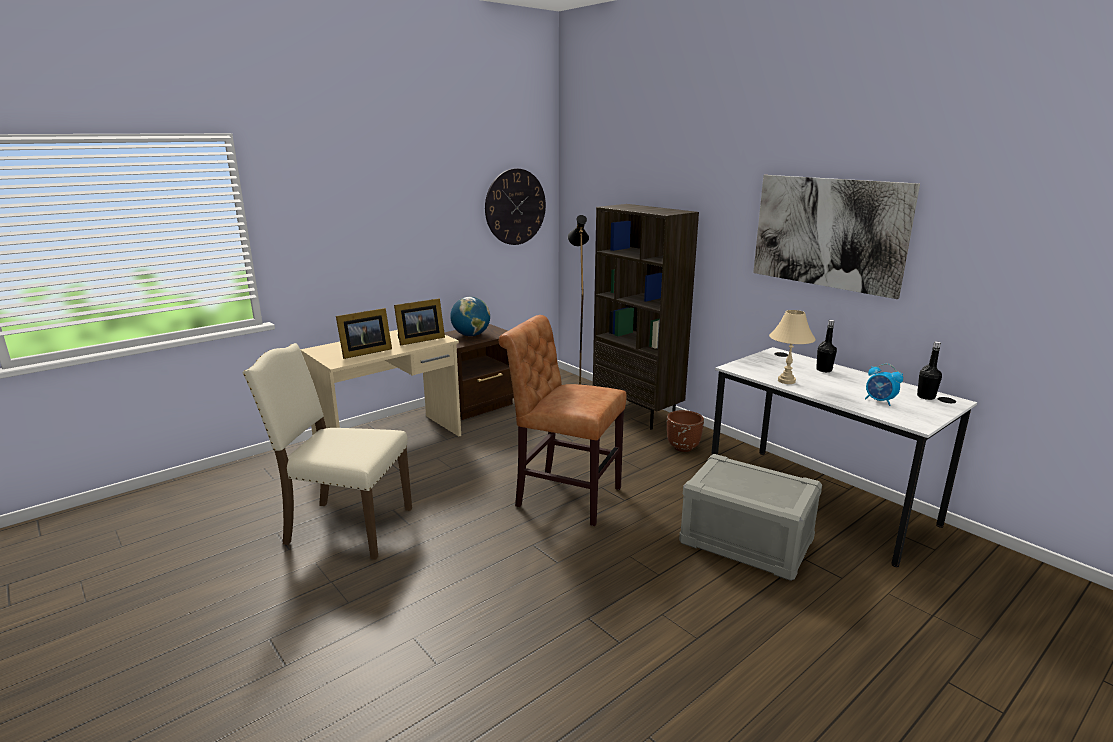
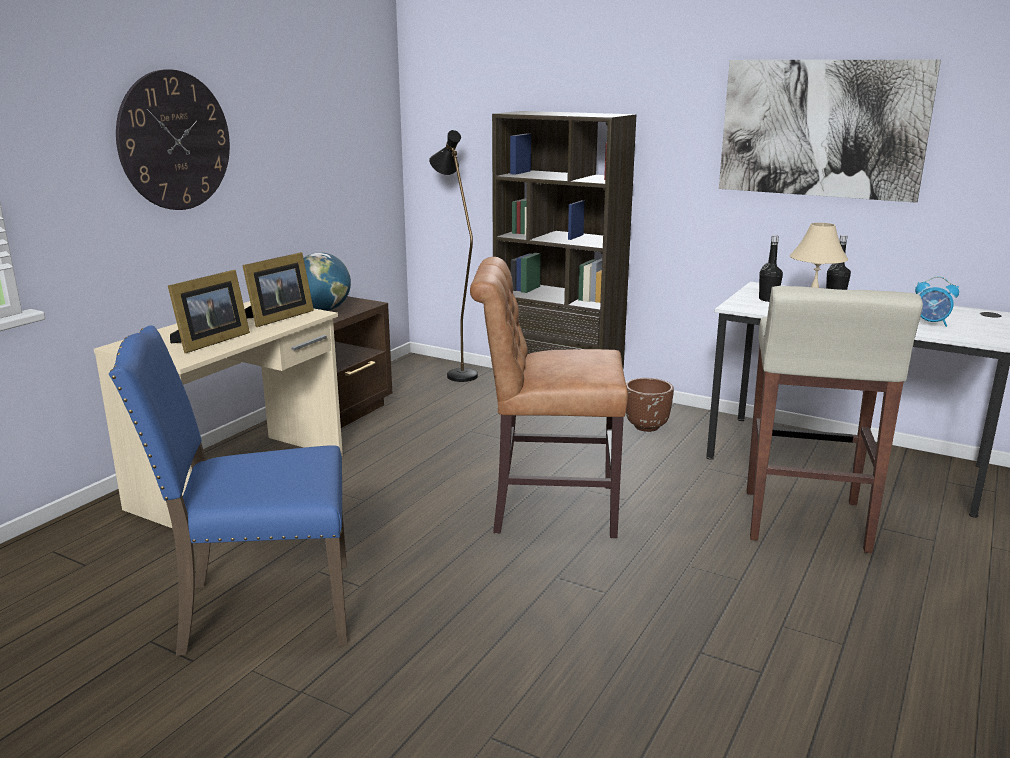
camera: 20 degrees left, 0 degrees up
beige chair [242,343,412,560] -> blue chair [109,325,347,656]
wall clock [485,168,546,245] -> wall clock moved to [116,69,230,210]
grey storage box [679,454,822,581] -> beige stool [747,286,923,553]
black bottle [917,341,942,400] -> black bottle moved to [759,235,783,302]

